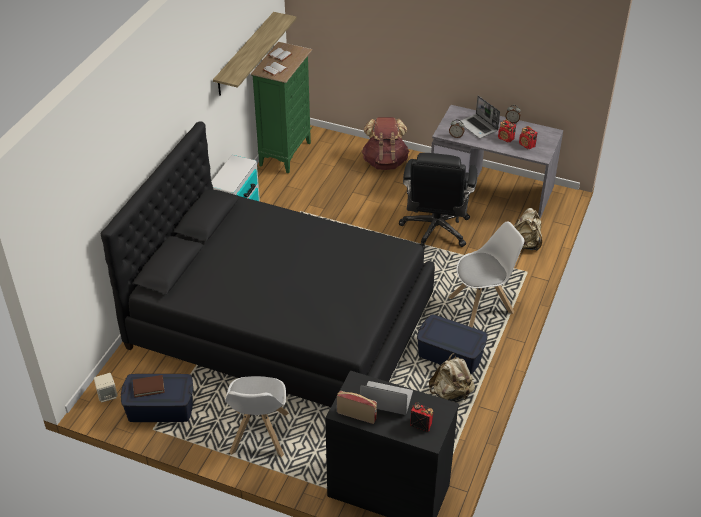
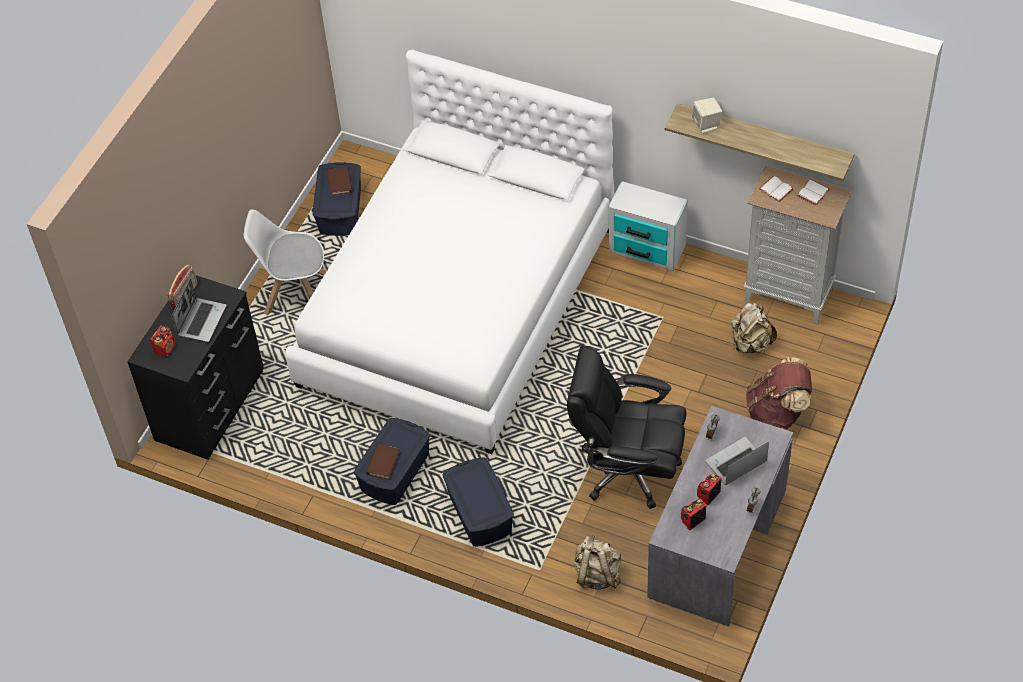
camera: 95 degrees right, 10 degrees up
beige speaker [94,373,118,403] -> beige speaker moved to [692,98,722,133]
black bed [101,121,435,407] -> white bed [285,49,614,454]
green dresser [251,42,313,174] -> white dresser [744,165,852,325]
beige backpack [429,353,475,401] -> beige backpack moved to [731,303,777,353]
chair [448,221,524,328] -> blue storage box [443,458,514,547]
none -> brown book [366,444,400,480]

